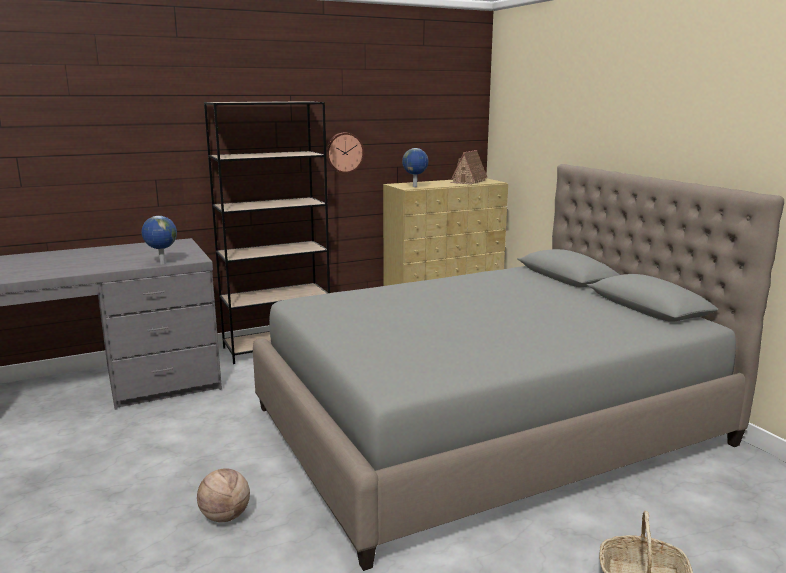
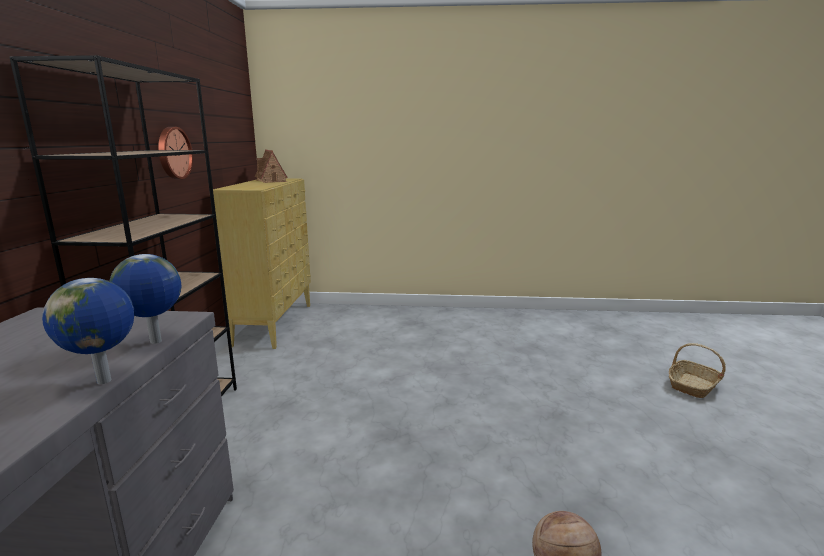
camera: 60 degrees left, 0 degrees up
grey bed [253,164,784,571] -> none
globe [402,148,428,187] -> globe moved to [42,278,134,384]

